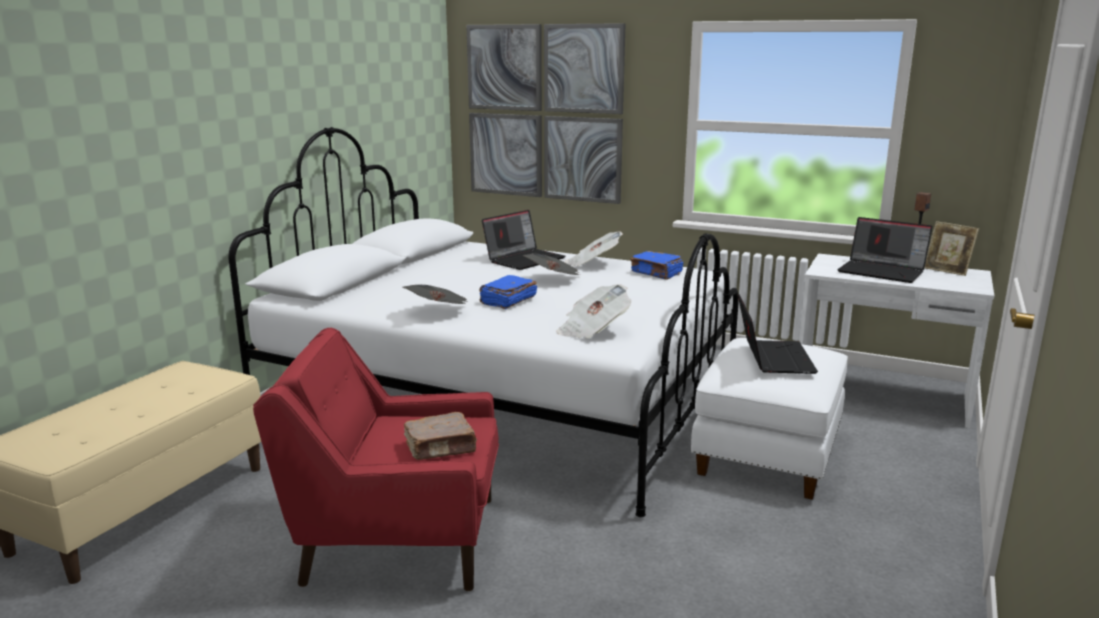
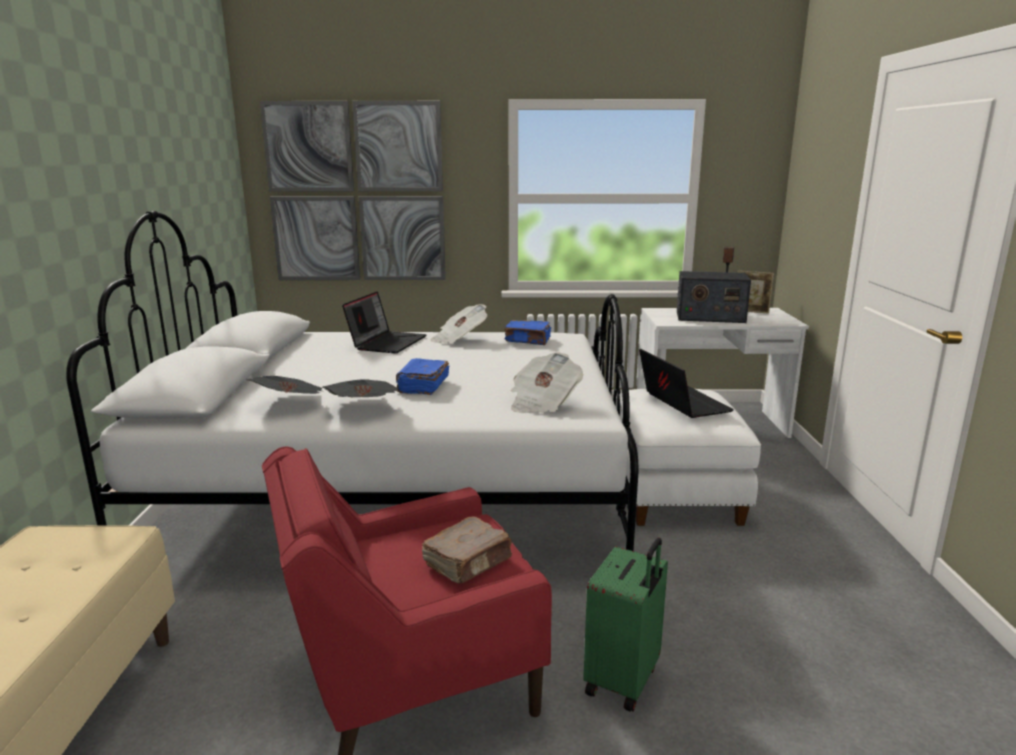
camera: 25 degrees left, 0 degrees up
newspaper [523,254,580,275] -> newspaper moved to [246,376,322,394]
laptop [837,217,933,283] -> radio [677,271,751,323]
none -> green suitcase [583,537,668,712]

